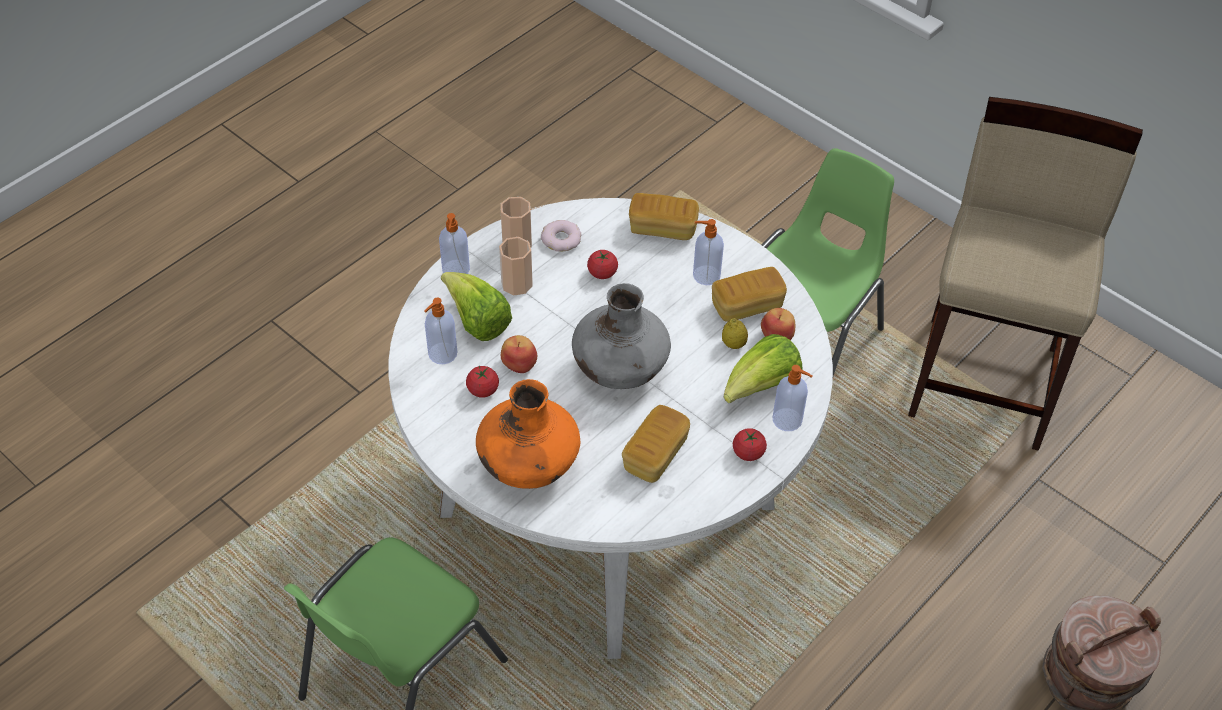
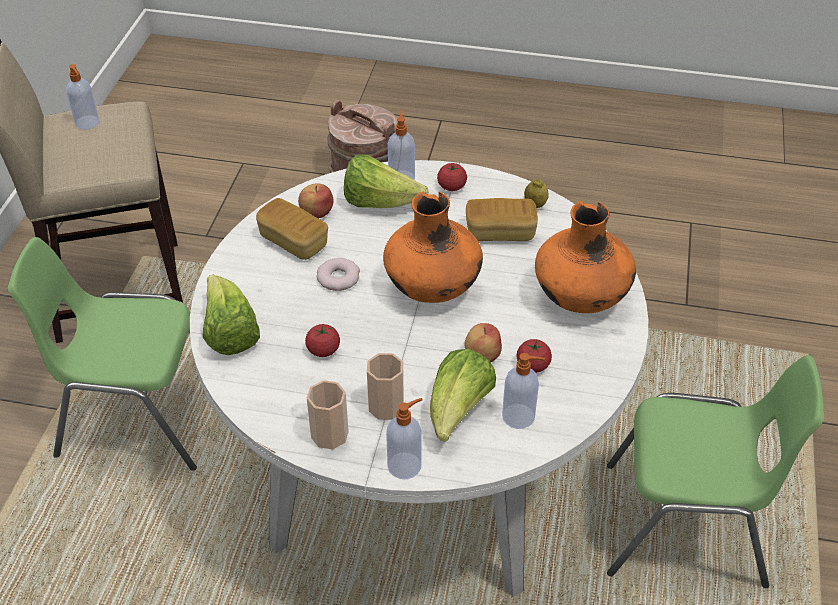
camera: 120 degrees left, 5 degrees down
donut [541,220,582,252] -> donut moved to [317,258,360,291]
grey vase [572,283,671,389] -> orange vase [383,192,483,303]
bread [629,193,699,240] -> lettuce [202,275,260,355]
soap dispenser [693,219,724,285] -> soap dispenser moved to [66,64,99,129]
lemon [722,318,748,349] -> lemon moved to [524,179,549,208]

